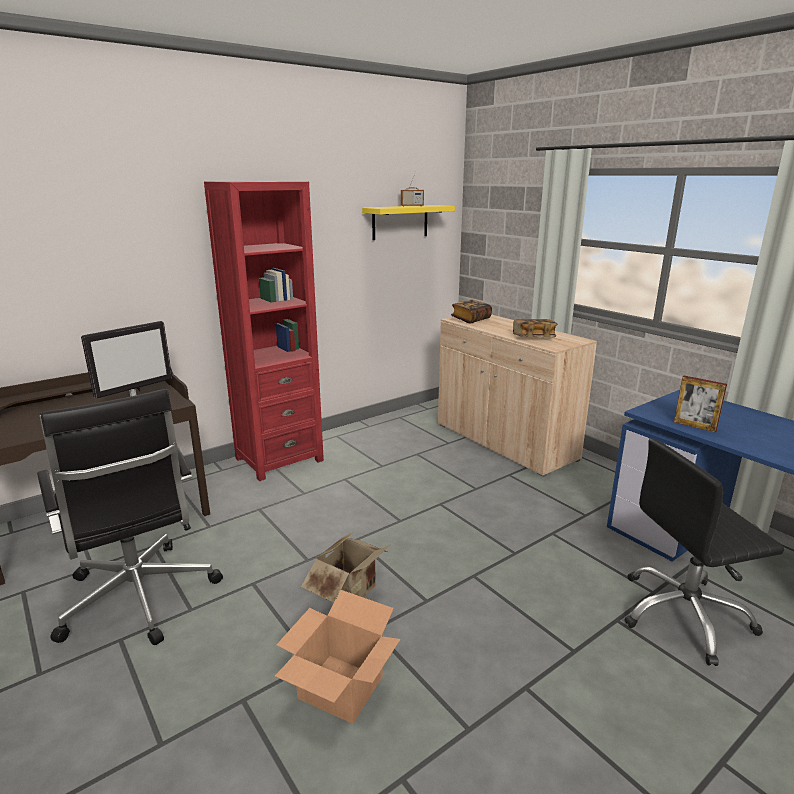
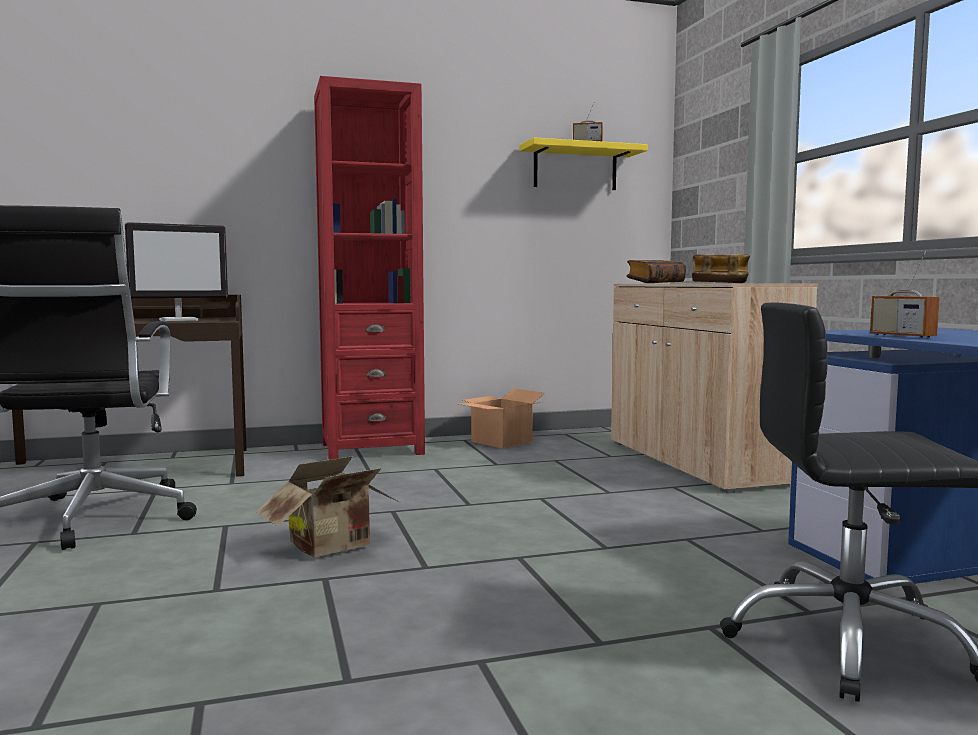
camera: 20 degrees right, 15 degrees down
cardboard box [275,590,401,724] -> cardboard box moved to [458,388,545,449]
picture frame [674,376,727,433] -> radio [870,252,940,338]

